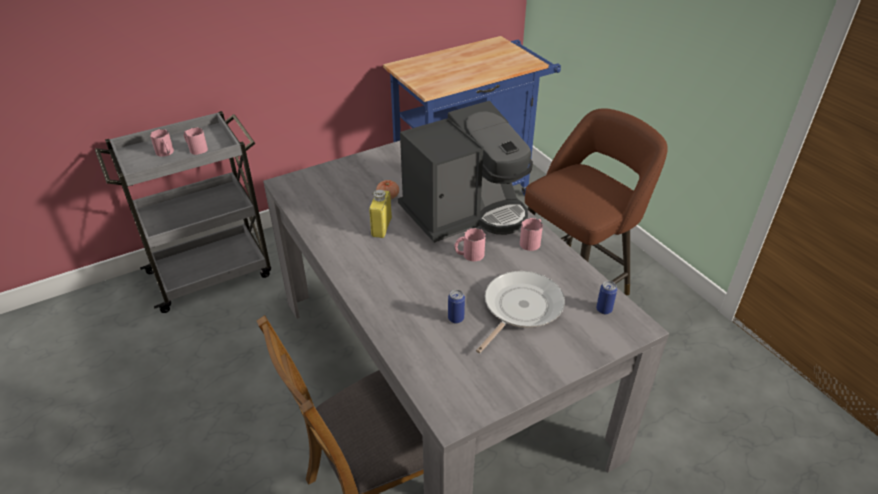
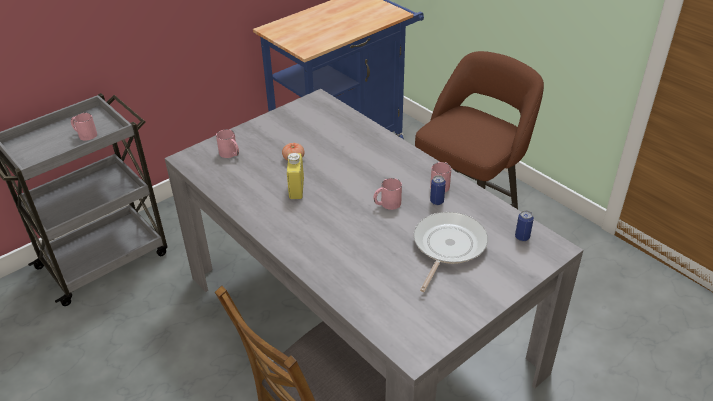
camera: 10 degrees left, 0 degrees up
pink mug [150,129,174,157] -> pink mug moved to [216,129,239,158]
coffee machine [398,101,533,243] -> none
can [448,289,465,324] -> can moved to [430,175,446,205]

